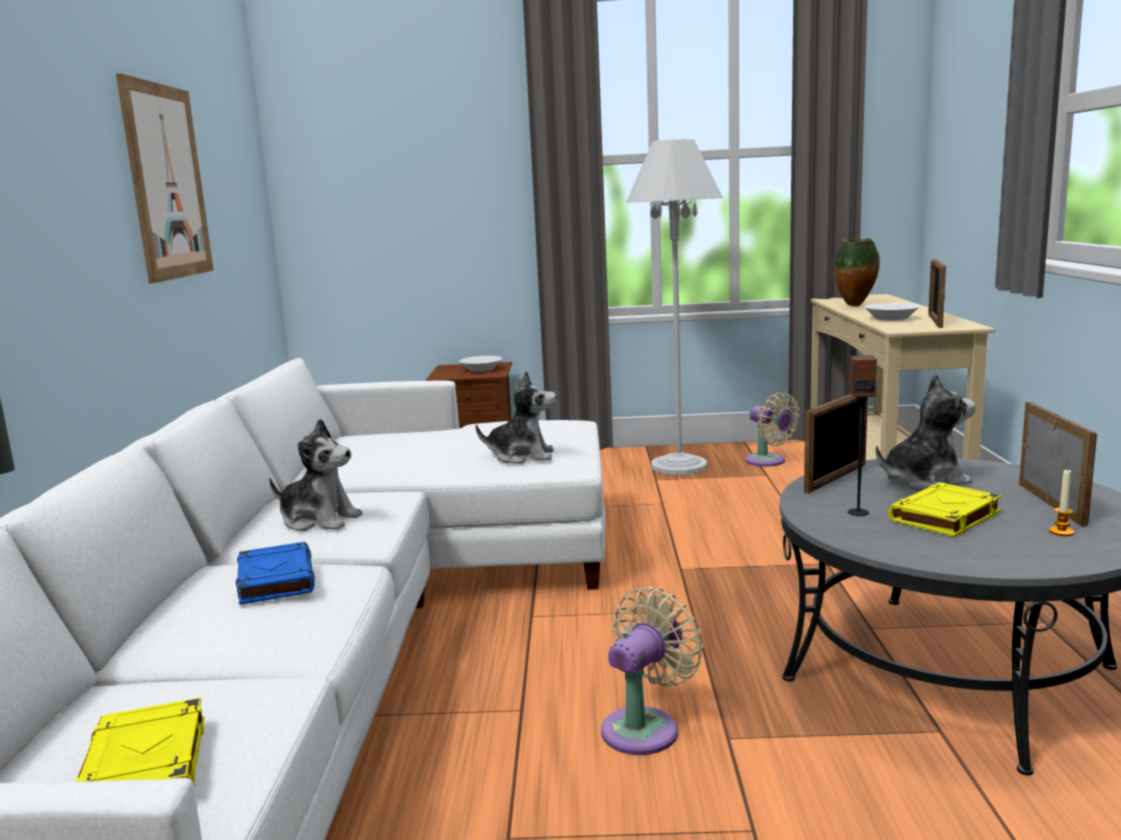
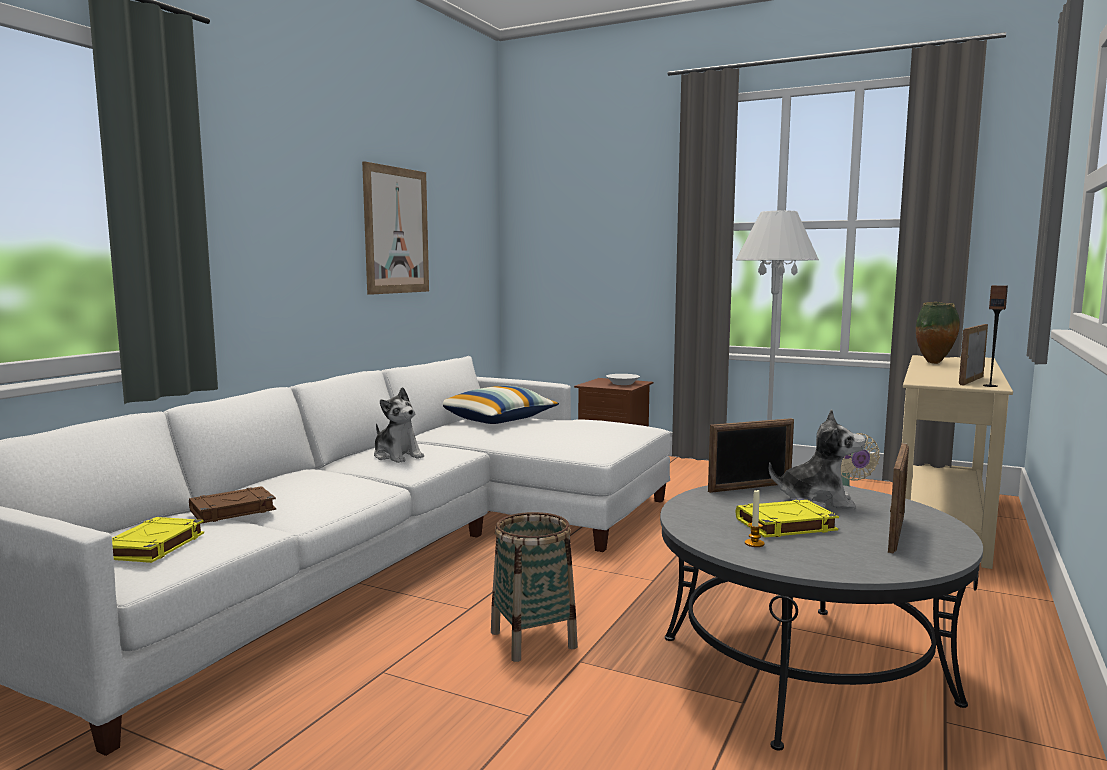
camera: 25 degrees right, 5 degrees down
blue book [236,542,315,605] -> none
plush toy [475,371,557,464] -> none
beige fan [601,587,703,755] -> basket [491,512,578,662]
speaker [848,356,877,516] -> speaker moved to [983,285,1008,387]
white bowl [864,303,920,320] -> none
candle [1049,468,1075,536] -> candle moved to [745,490,764,547]
none -> brown book [189,486,276,523]
none -> pillow [443,385,559,424]

